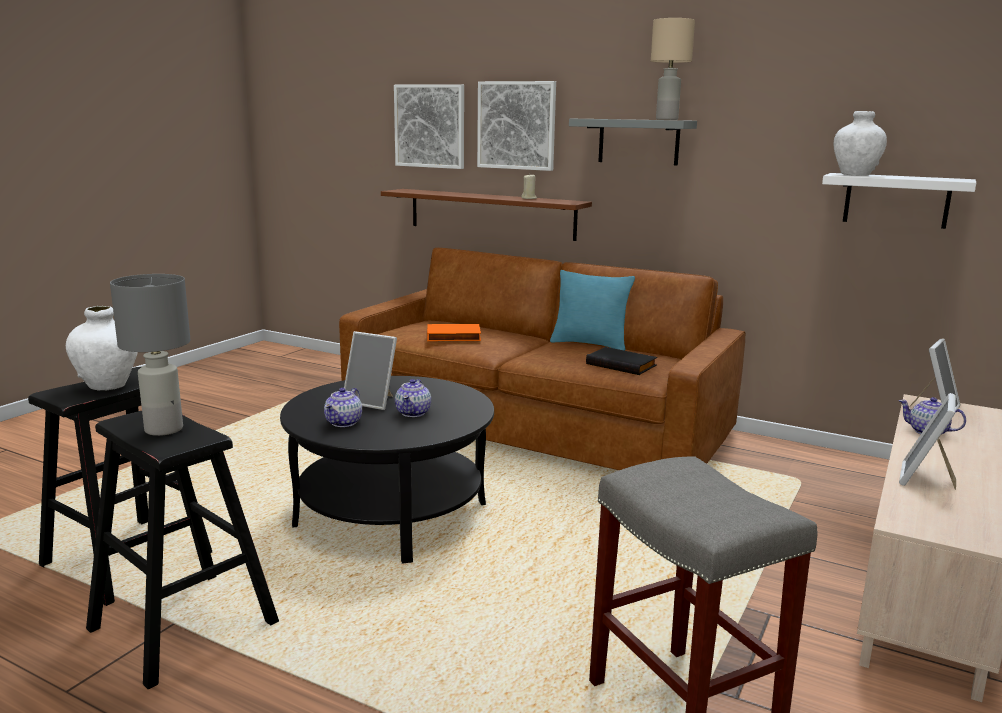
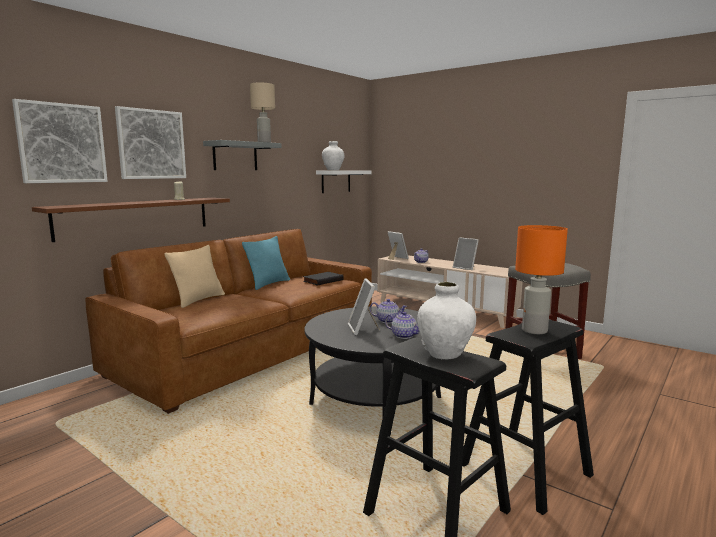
camera: 80 degrees left, 5 degrees down
grey table lamp [110,274,191,436] -> orange table lamp [515,225,568,334]
picture frame [344,331,397,410] -> picture frame turned 135 degrees clockwise [348,278,380,335]
orange book [427,324,481,341] -> none
none -> beige pillow [164,245,225,308]

